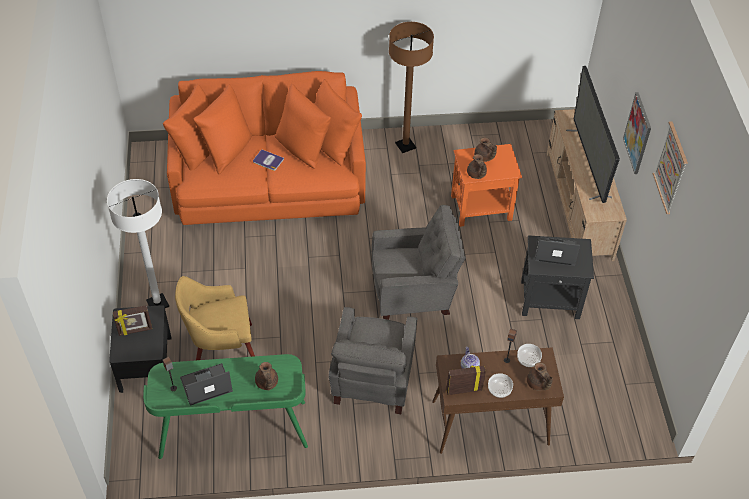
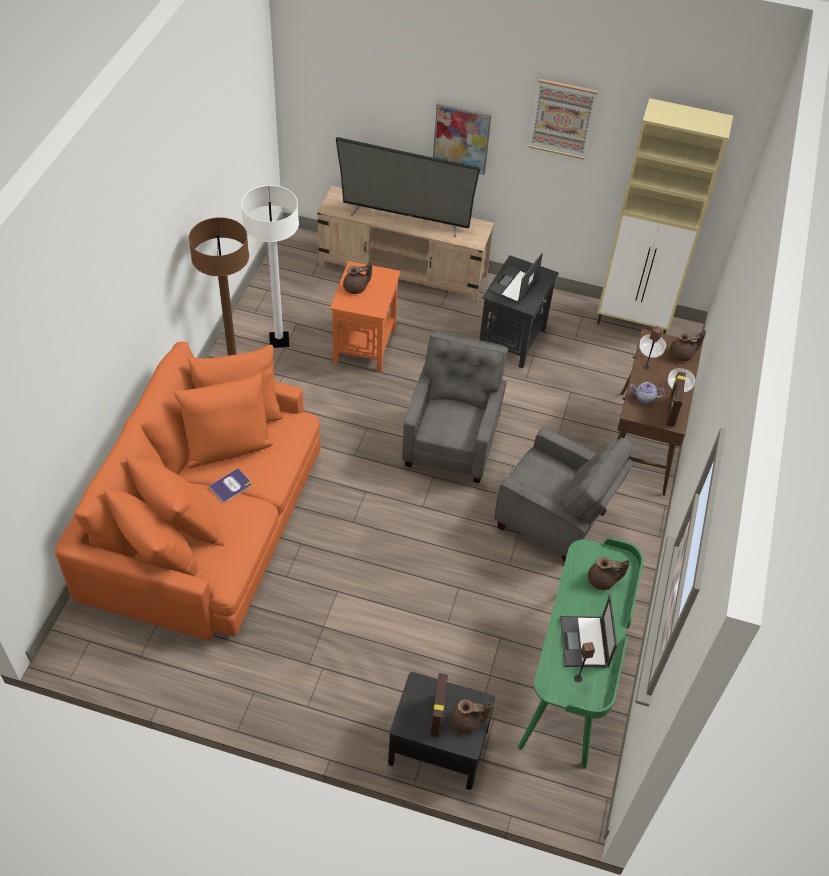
camera: 70 degrees left, 0 degrees up
white floor lamp [107,179,169,308] -> white floor lamp moved to [241,185,299,348]
yellow armchair [175,276,255,360] -> none
brown teapot [467,154,487,179] -> brown teapot moved to [451,699,492,734]
none -> beige cabinet [597,98,733,334]

